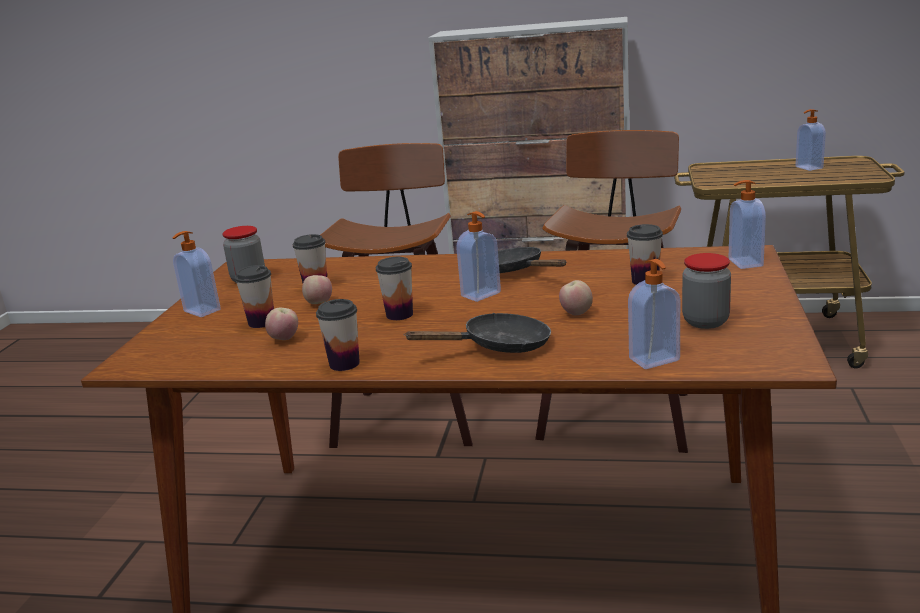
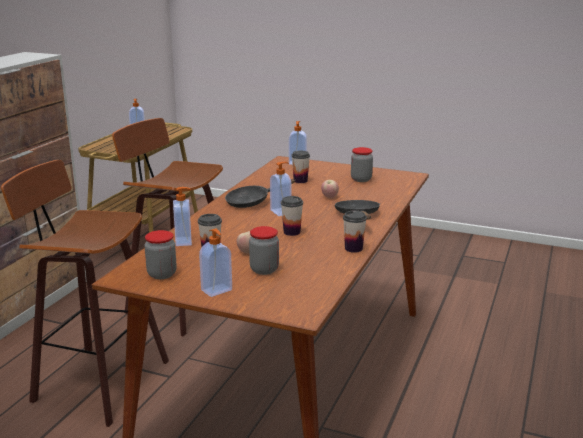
camera: 80 degrees left, 0 degrees up
cup [235,265,274,328] -> jar [249,226,279,275]
apple [265,308,298,340] -> none
soap dispenser [628,259,680,369] -> soap dispenser moved to [173,187,192,246]

